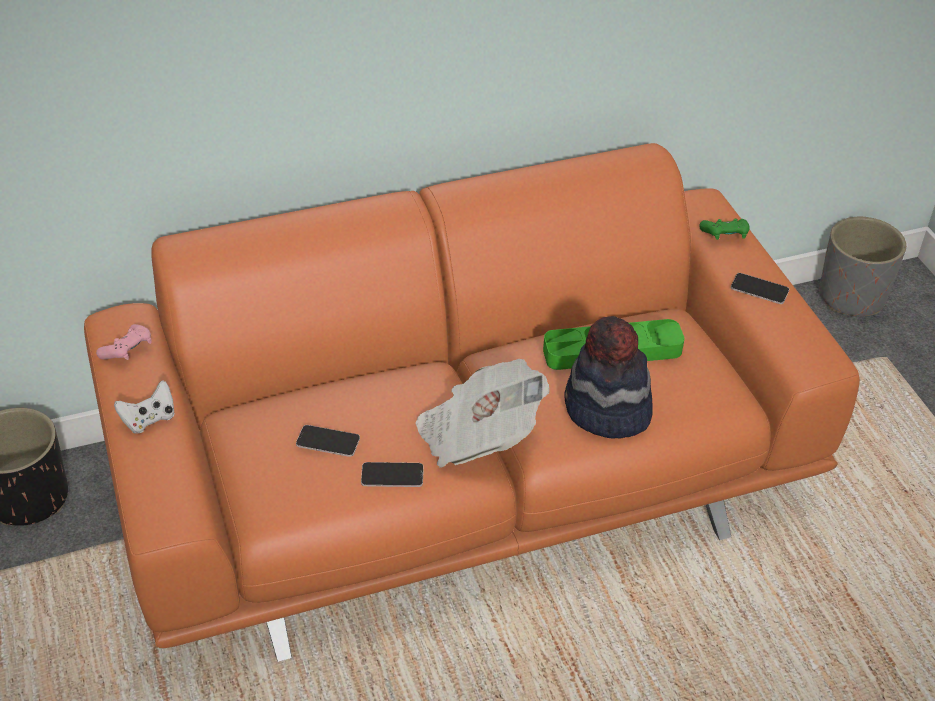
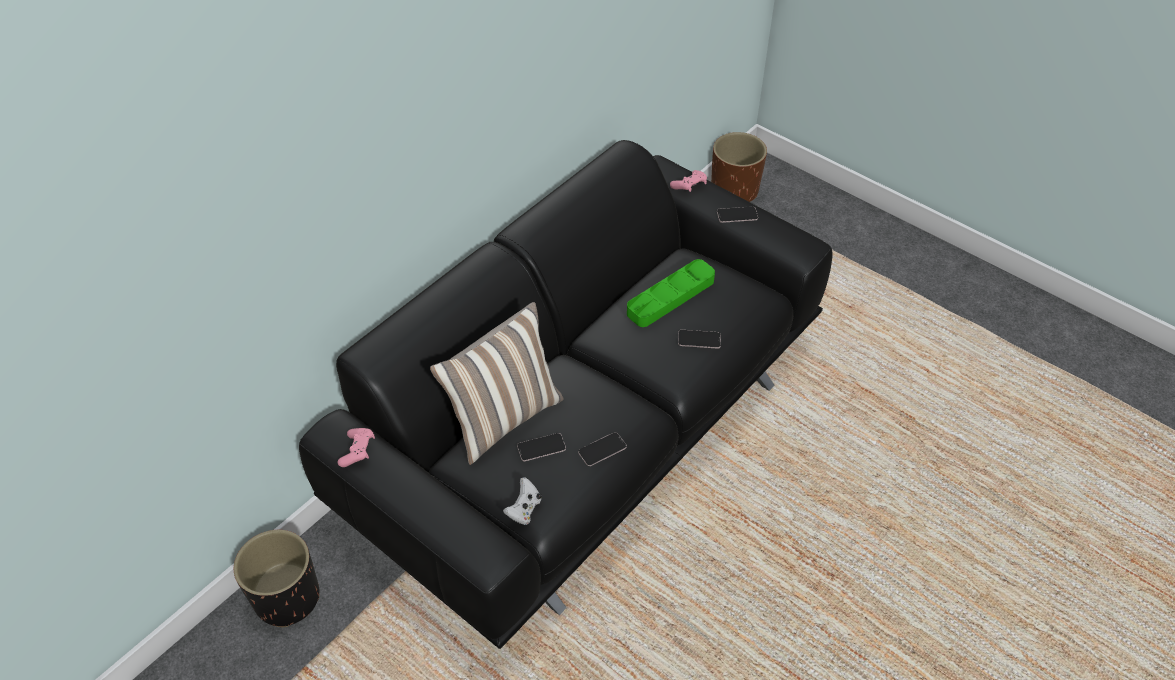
camera: 30 degrees left, 5 degrees up
orange sofa [84,143,860,662] -> black sofa [299,140,833,649]
white game controller [114,380,175,434] -> white game controller moved to [503,478,542,525]
newspaper [415,359,549,468] -> none
hat [564,316,653,439] -> phone [678,330,721,349]
green game controller [699,218,750,240] -> pink game controller [670,170,707,192]
grey planter [819,217,906,316] -> brown planter [711,132,767,202]
none -> pillow [430,302,564,465]

